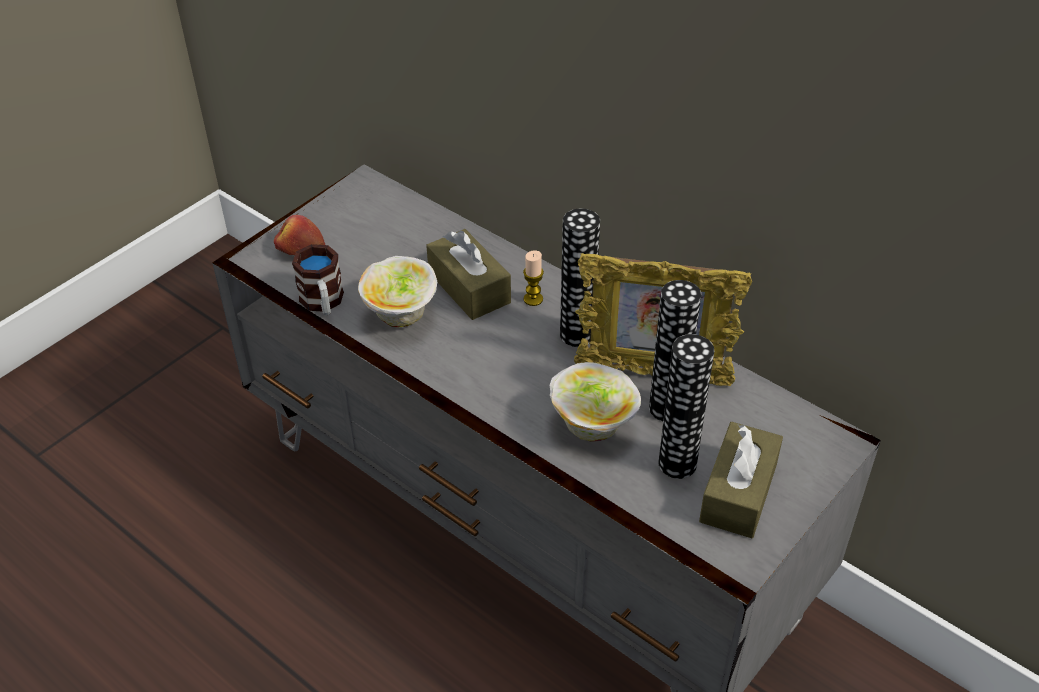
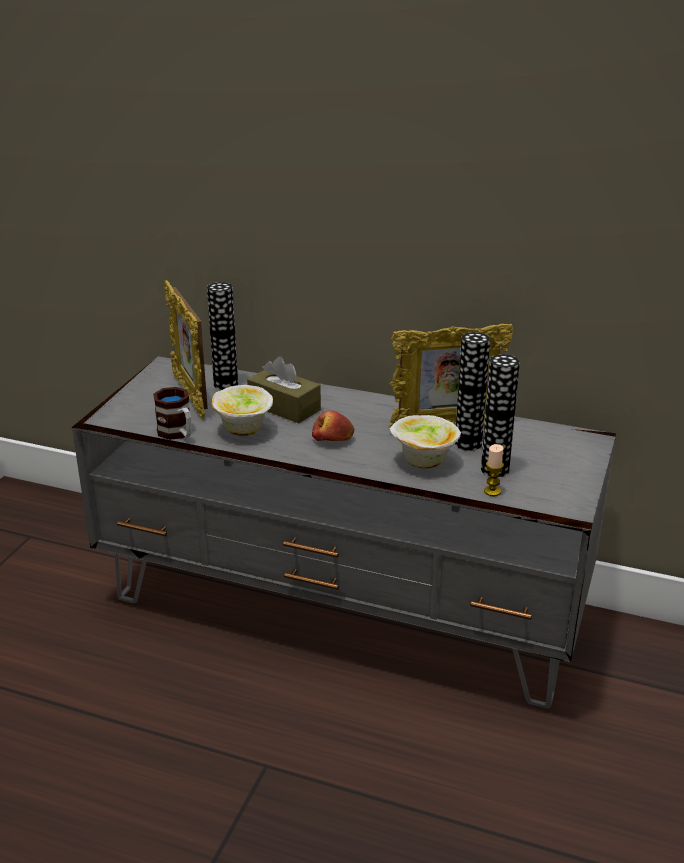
camera: 20 degrees left, 15 degrees down
apple [274,215,325,255] -> apple moved to [312,410,354,441]
candle [523,250,544,306] -> candle moved to [484,444,504,496]
vase [560,208,600,347] -> vase moved to [207,282,238,390]
brown tissue box [699,422,783,538] -> none
none -> picture frame [164,280,208,419]

